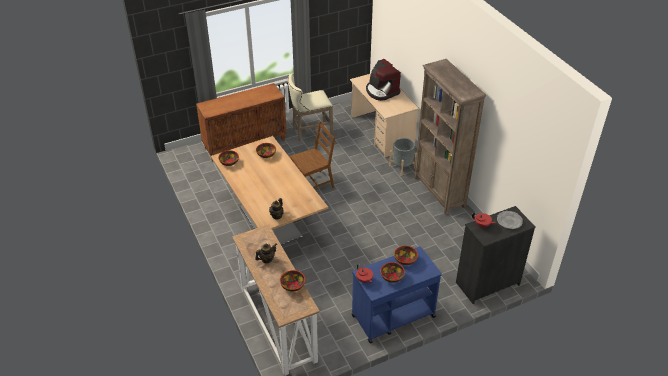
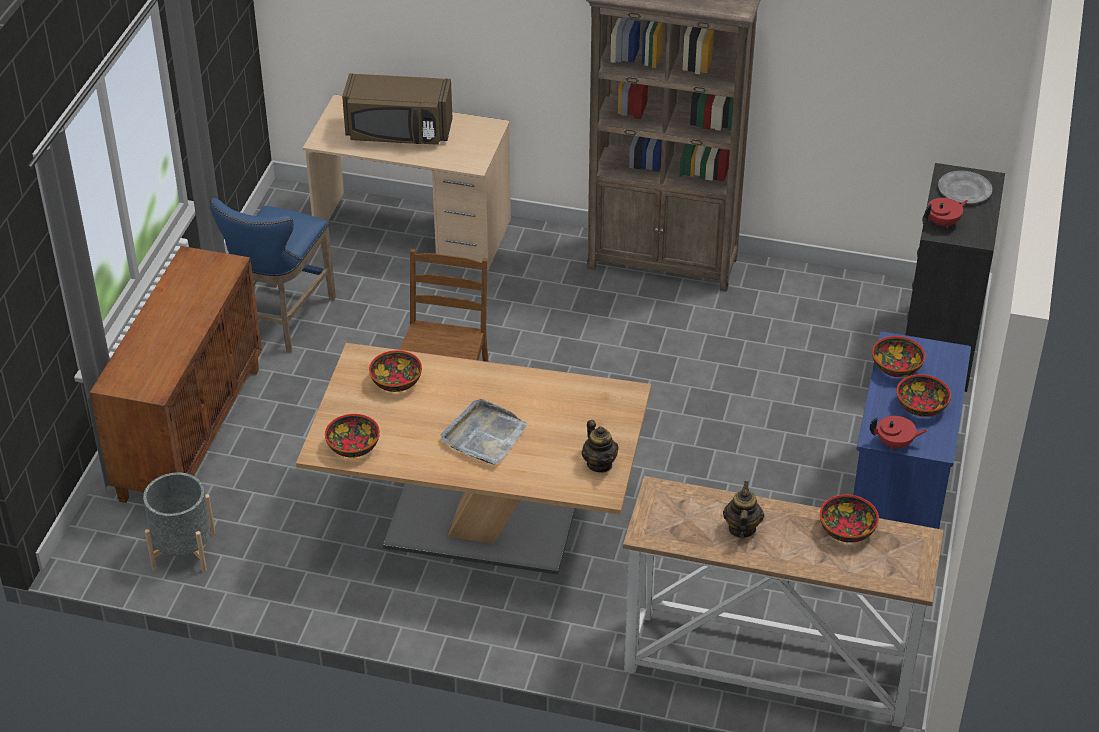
camera: 50 degrees left, 0 degrees up
beige stool [288,73,333,142] -> blue stool [210,198,336,353]
coffee machine [366,59,401,101] -> brown microwave [342,73,453,145]
grey planter [389,138,417,176] -> grey planter moved to [143,473,215,572]
none -> grey tray [441,399,528,465]

